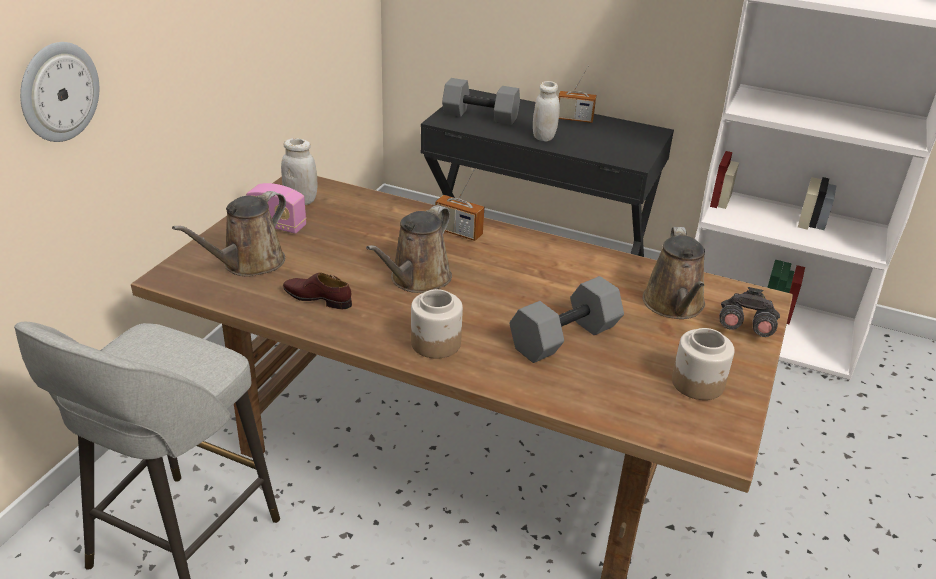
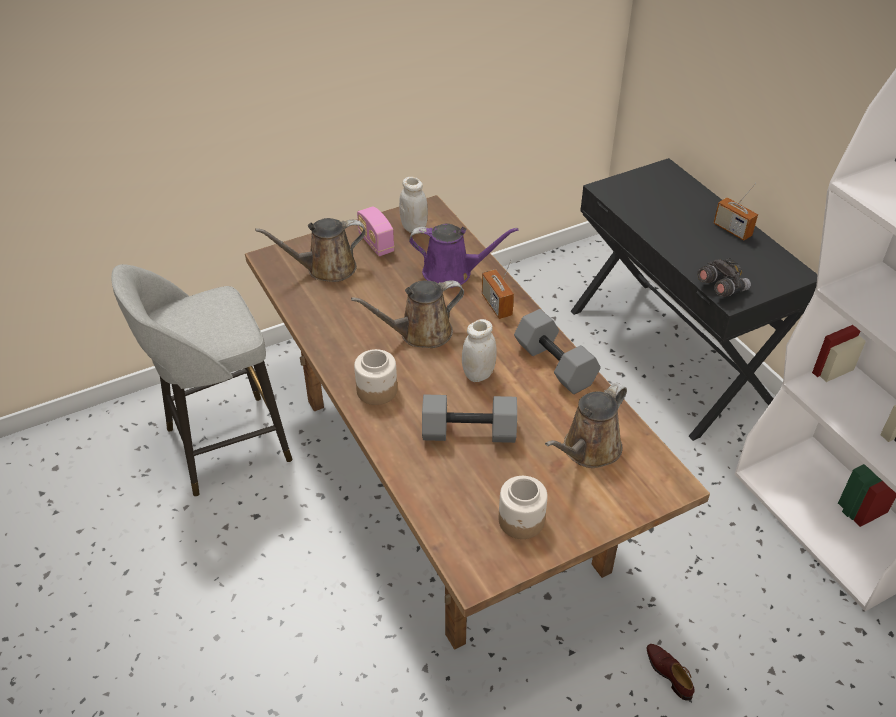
camera: 40 degrees right, 10 degrees up
wall clock [20,42,99,142] -> none
brown shoe [283,272,352,309] -> brown shoe moved to [647,644,695,701]
grey dumbbell [442,78,520,125] -> grey dumbbell moved to [514,309,601,394]
white jar [533,81,560,142] -> white jar moved to [462,319,497,382]
grey binoculars [719,287,780,337] -> grey binoculars moved to [697,257,751,297]
none -> purple watering can [409,224,519,288]

